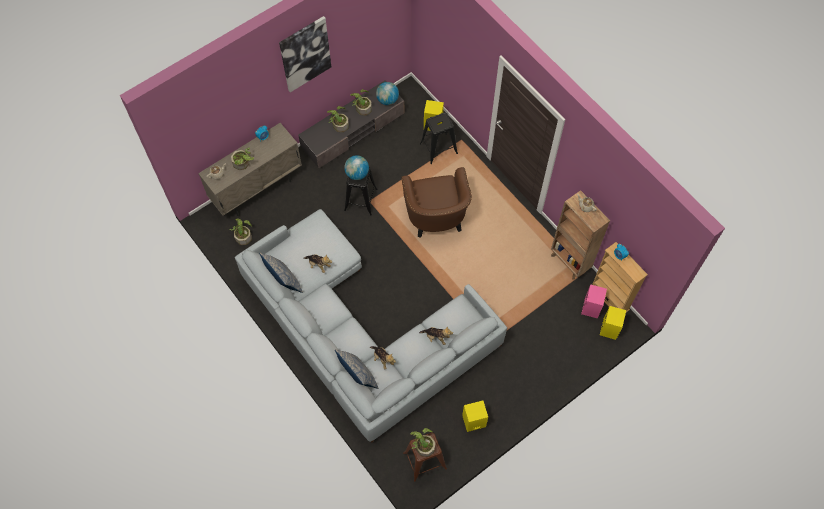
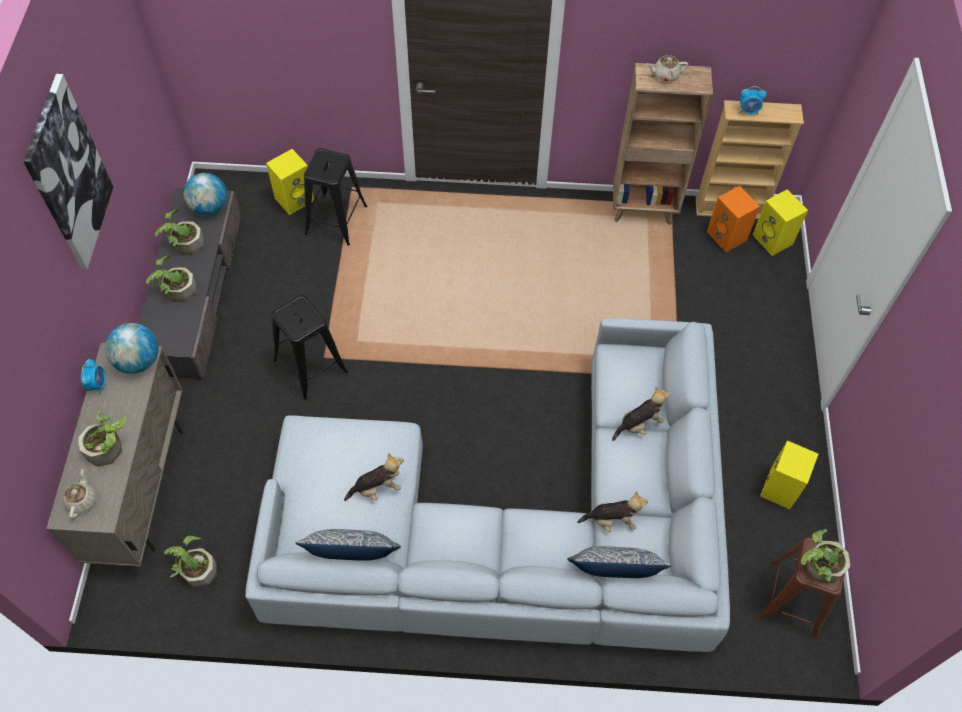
camera: 50 degrees left, 5 degrees down
globe [344,155,369,180] -> globe moved to [105,323,159,374]
brown armchair [401,167,472,238] -> none
pink speaker [581,284,607,319] -> orange speaker [707,186,760,252]

